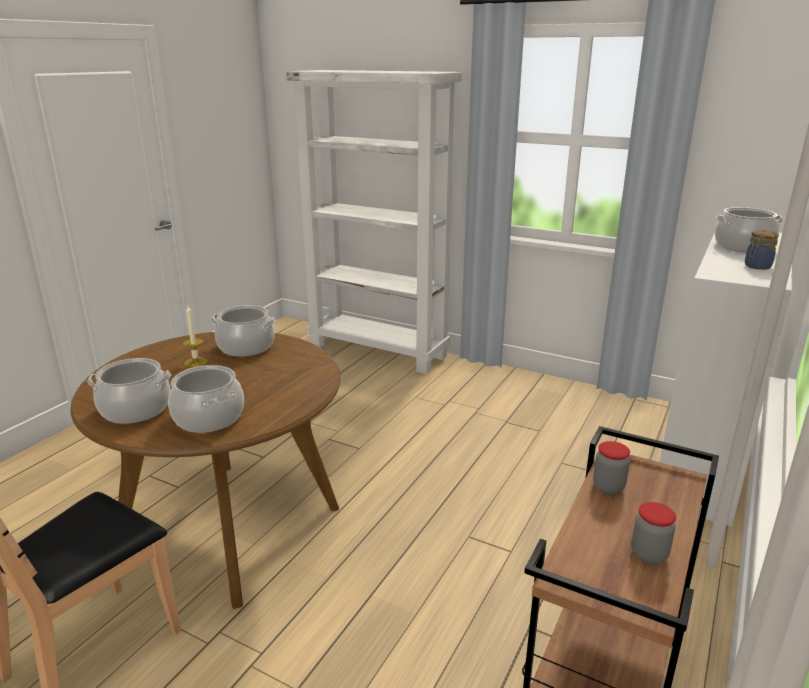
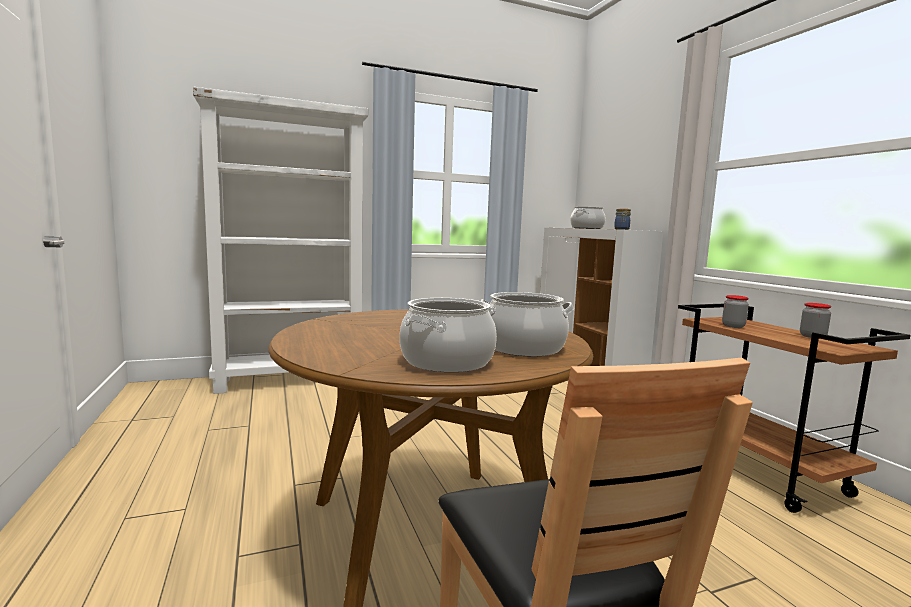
camera: 50 degrees left, 15 degrees down
candle [183,305,208,368] -> none
cooking pot [211,305,276,356] -> none

